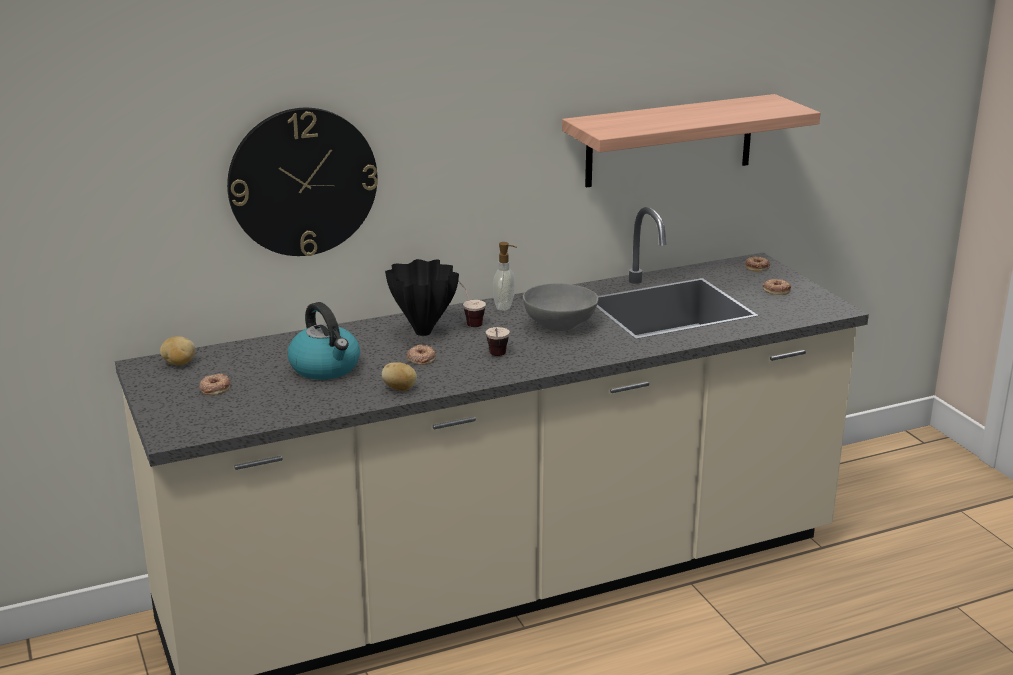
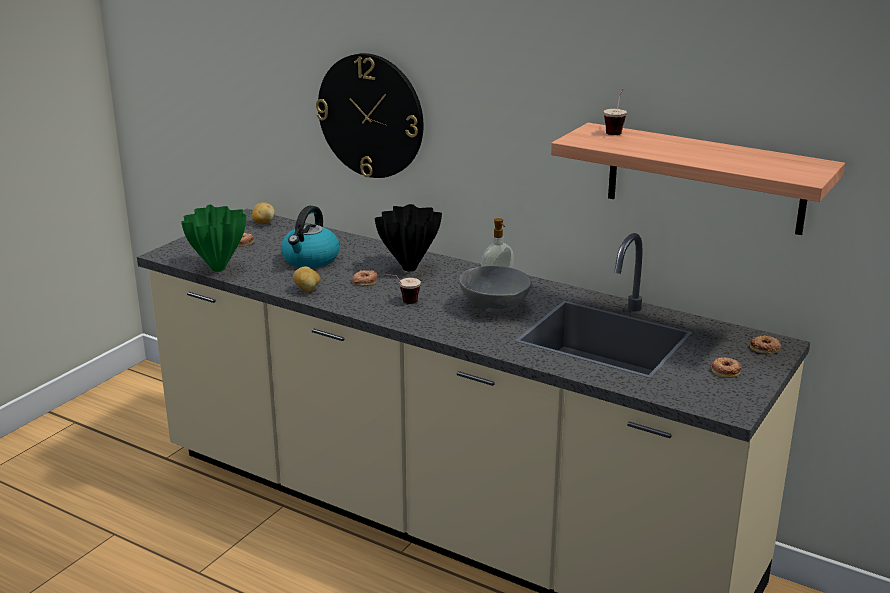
camera: 55 degrees right, 0 degrees up
cup [458,280,486,327] -> cup moved to [604,89,627,135]
none -> green vase [181,205,247,272]

